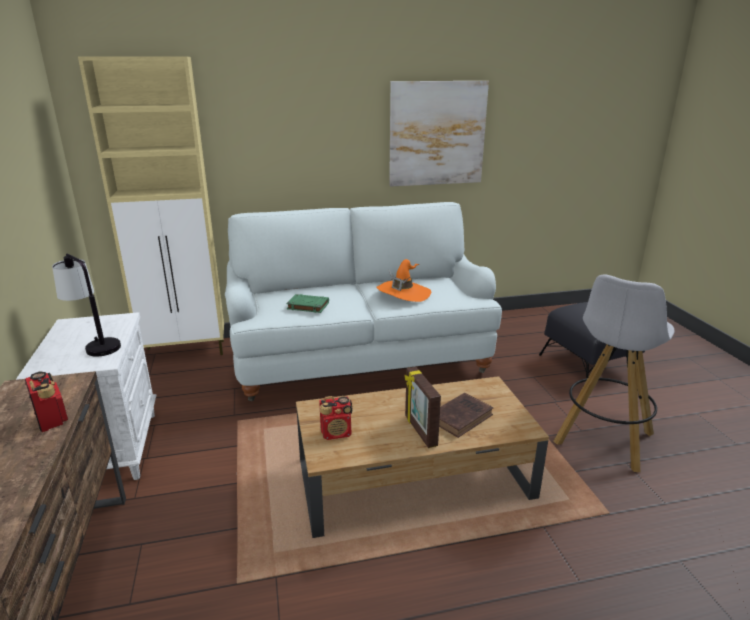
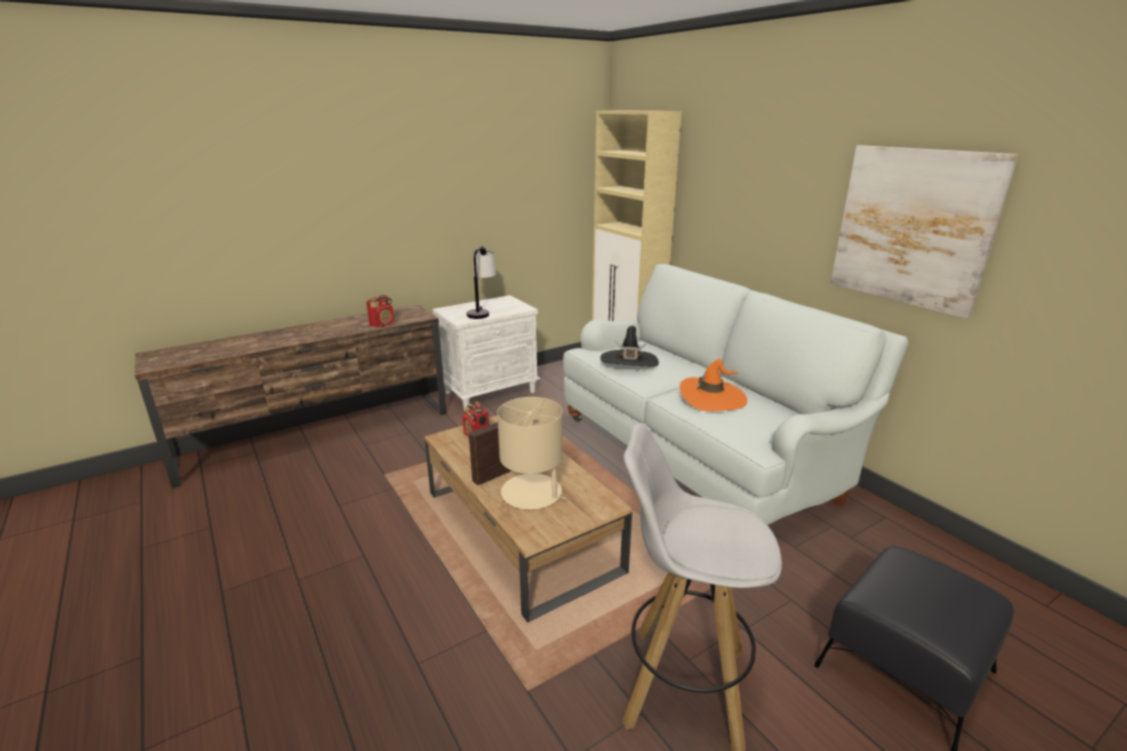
camera: 70 degrees right, 0 degrees up
green book [286,294,329,313] -> black hat [600,326,659,367]
brown book [439,393,493,438] -> beige table lamp [497,397,567,510]

